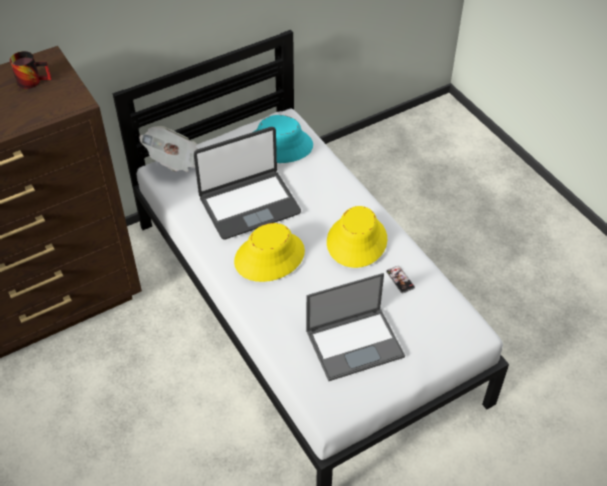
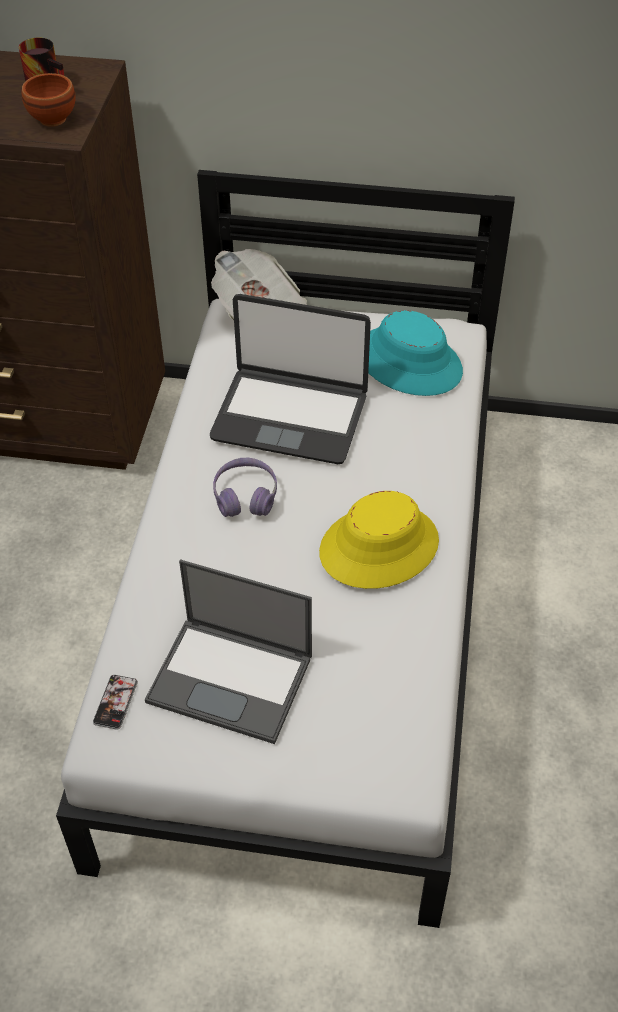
camera: 40 degrees right, 0 degrees up
yellow hat [234,223,305,282] -> purple headphones [213,458,277,517]
phone [386,266,415,293] -> phone moved to [93,675,138,730]
none -> brown bowl [21,73,76,127]

